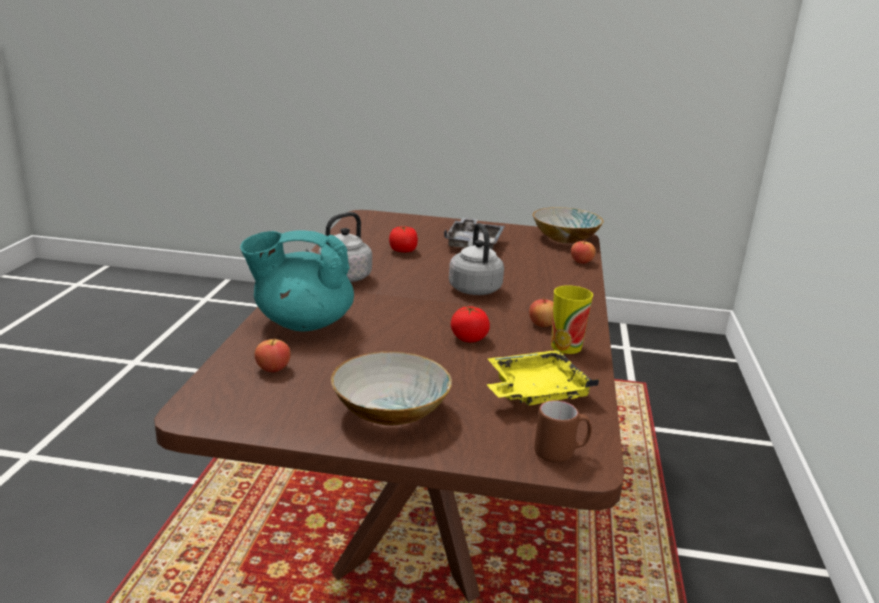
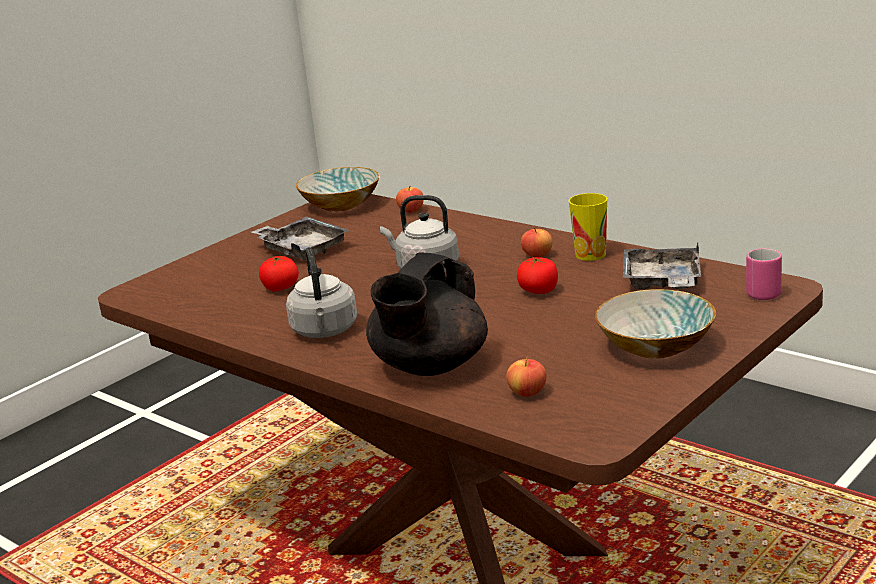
camera: 55 degrees left, 0 degrees up
turquoise teapot [240,230,354,331] -> black teapot [366,252,488,376]
yellow tray [487,350,599,405] -> grey tray [623,242,701,289]
brown mug [534,400,592,463] -> pink mug [746,249,782,300]

